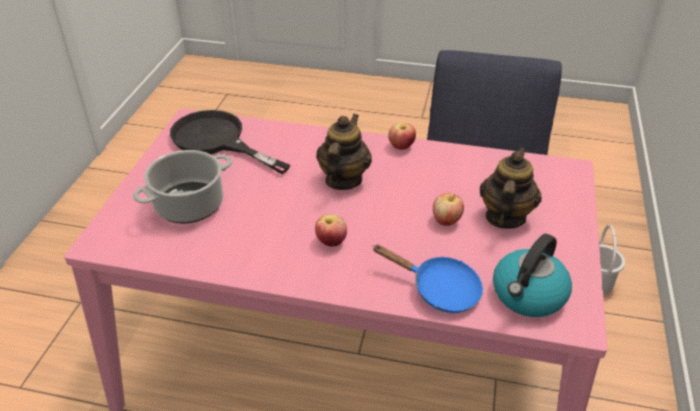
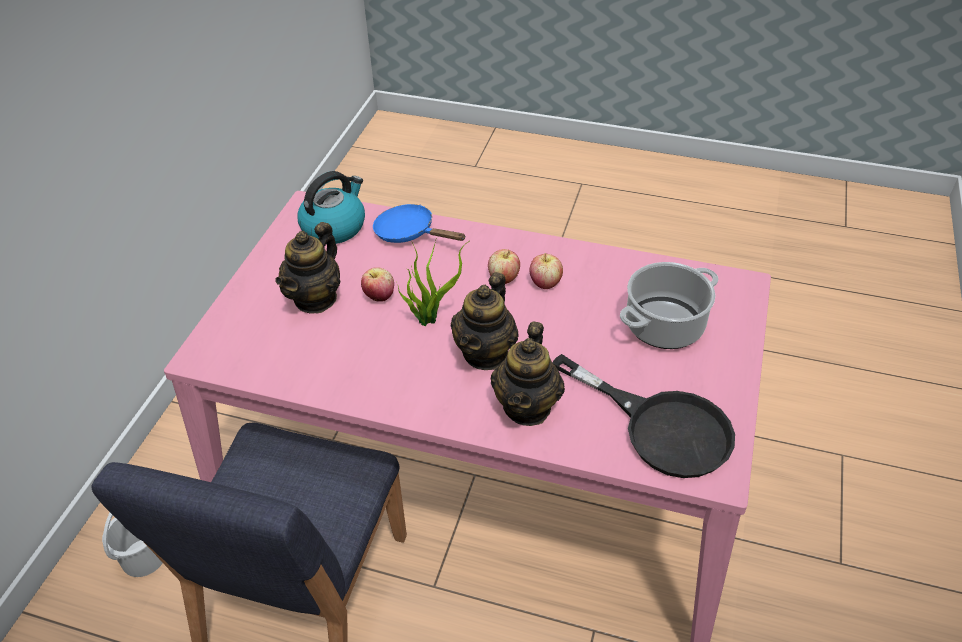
camera: 175 degrees left, 5 degrees up
apple [388,122,416,150] -> apple moved to [529,253,563,289]
none -> potted plant [397,241,469,326]
none -> teapot [491,322,565,426]

